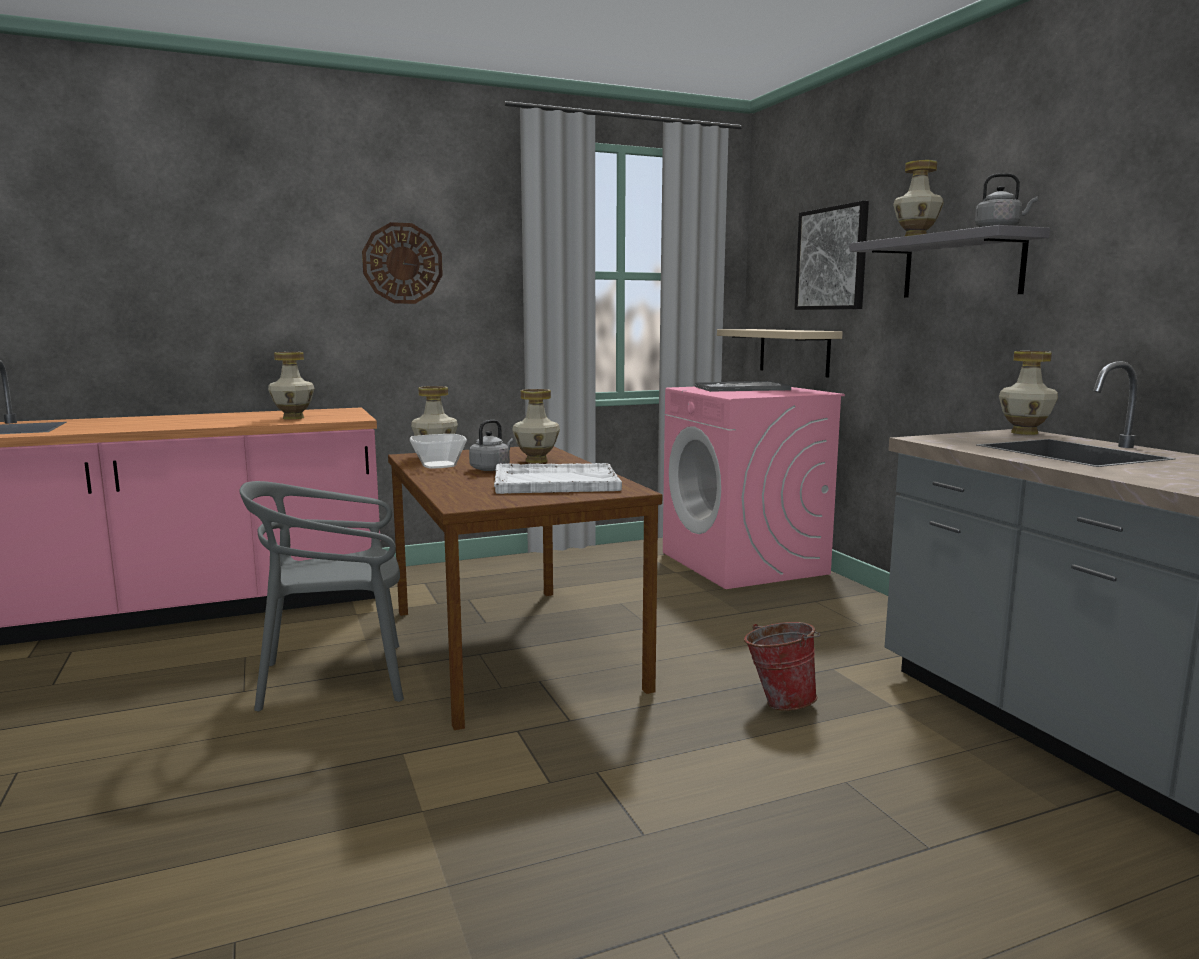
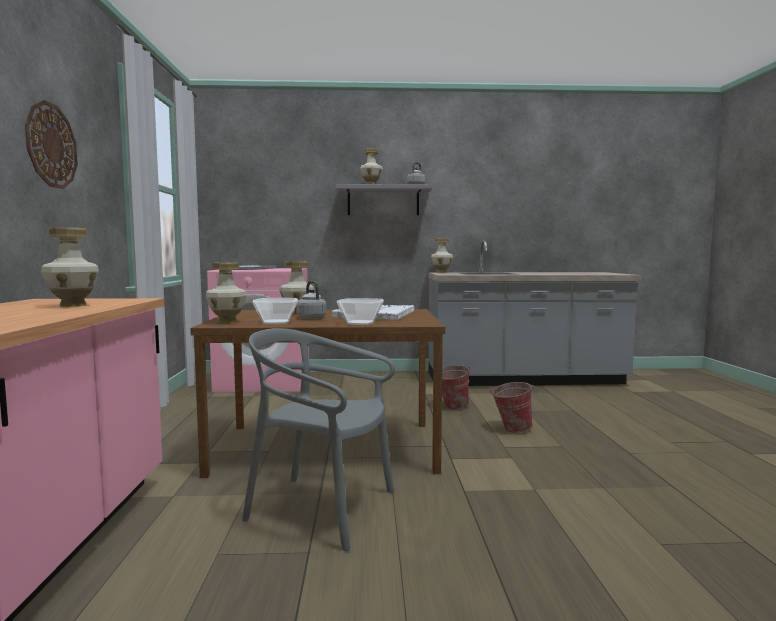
camera: 70 degrees left, 5 degrees down
grey chair [239,481,404,711] -> grey chair turned 105 degrees clockwise [242,328,395,551]
beige shelf [717,329,843,377] -> none
picture [795,201,869,310] -> none
none -> bowl [337,298,384,325]
none -> bucket [490,382,533,433]

